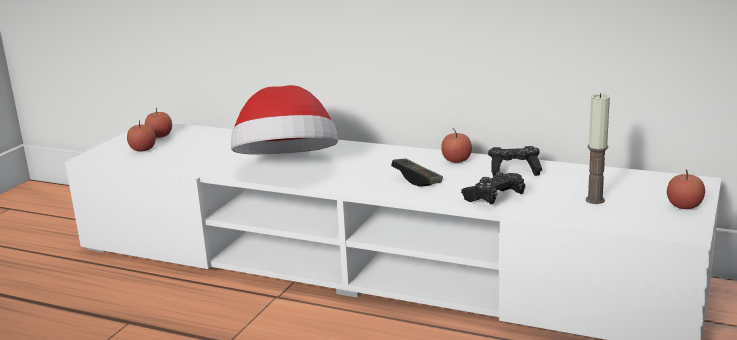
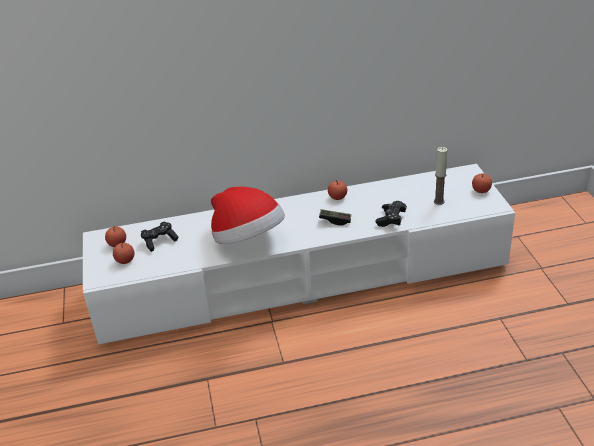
camera: 35 degrees left, 15 degrees up
black game controller [488,146,542,177] -> black game controller moved to [141,222,179,252]

